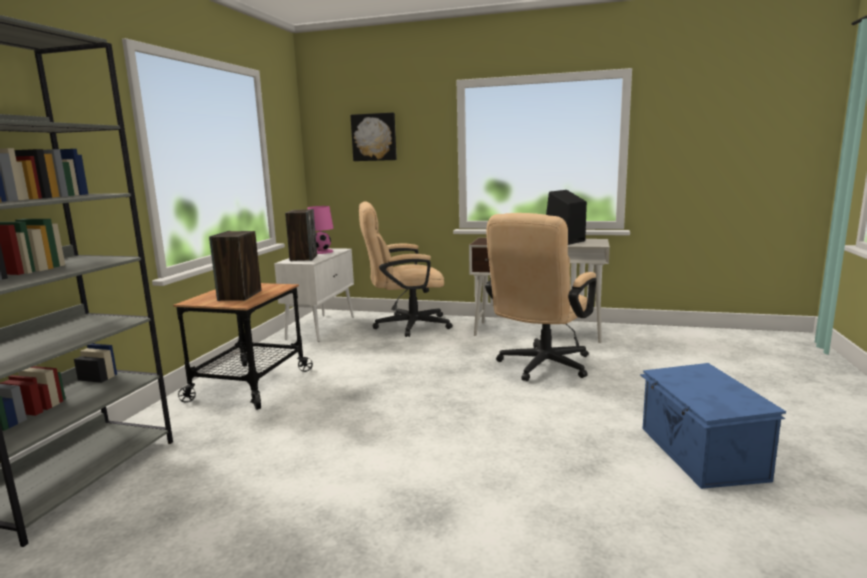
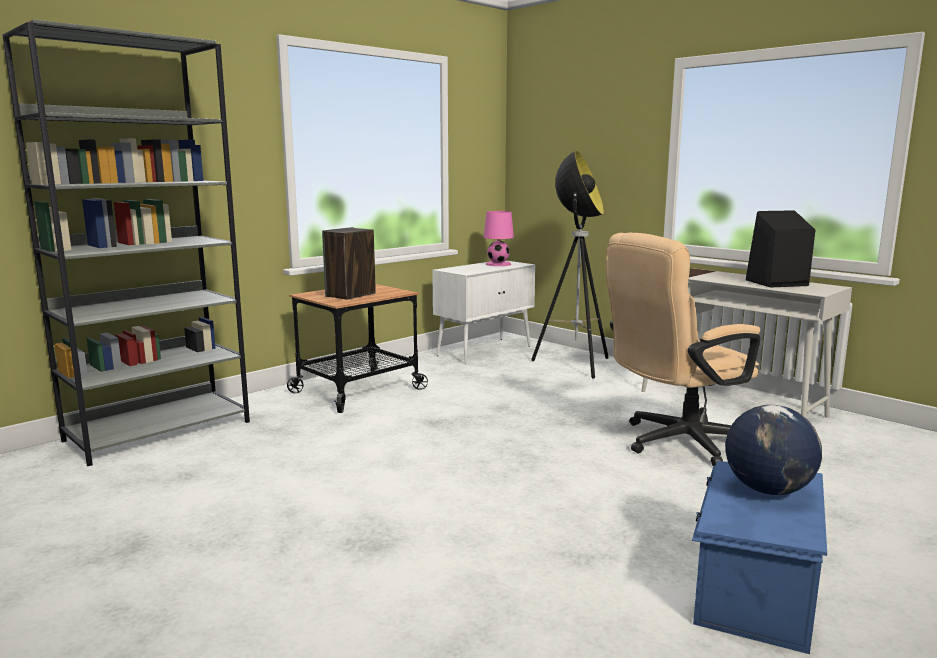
camera: 30 degrees right, 0 degrees up
speaker [285,209,317,261] -> none
picture [350,112,397,161] -> none
beige office chair [359,201,453,337] -> floor lamp [531,150,609,379]
none -> globe [725,405,822,495]

